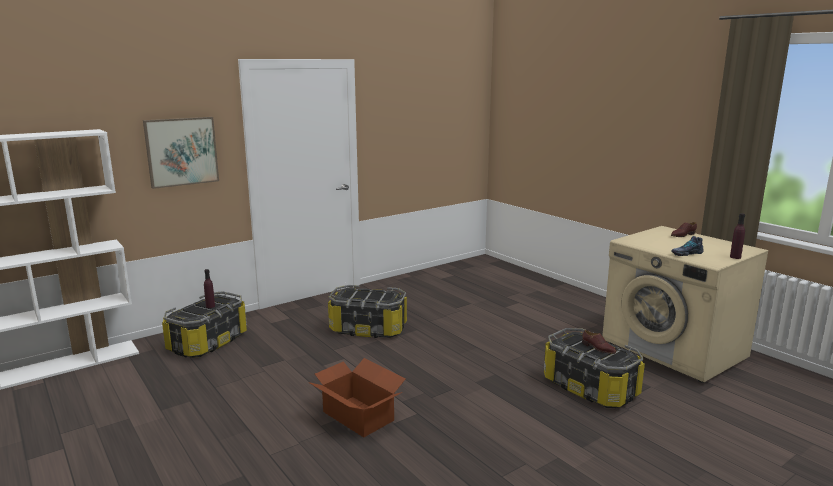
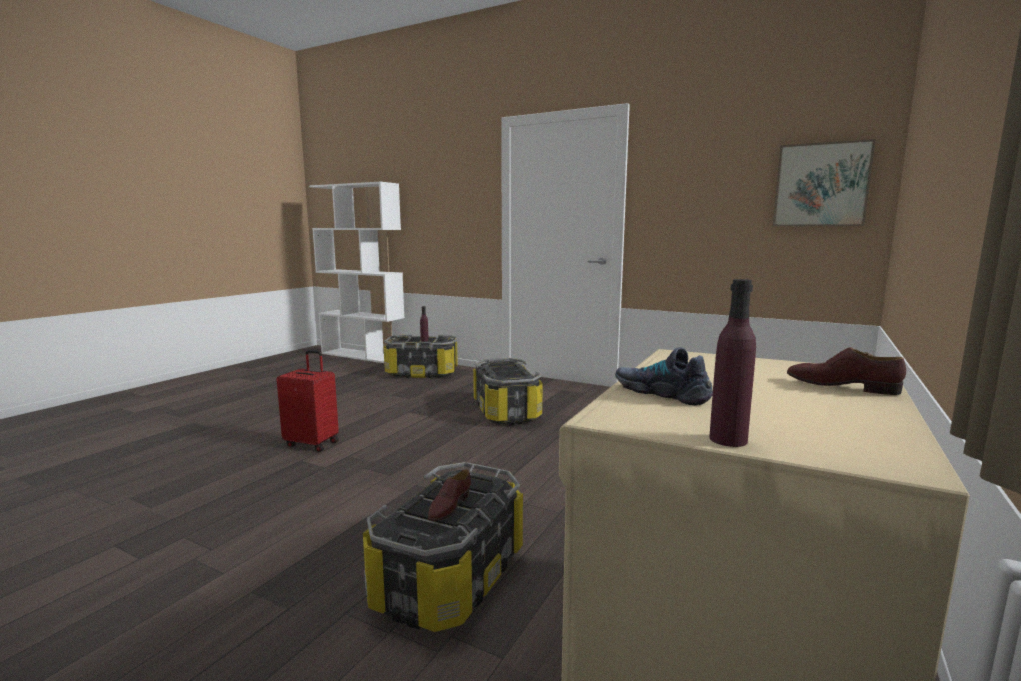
camera: 65 degrees right, 5 degrees down
picture [143,117,219,189] -> picture moved to [773,139,876,226]
cardboard box [308,358,405,437] -> red suitcase [277,350,339,452]

